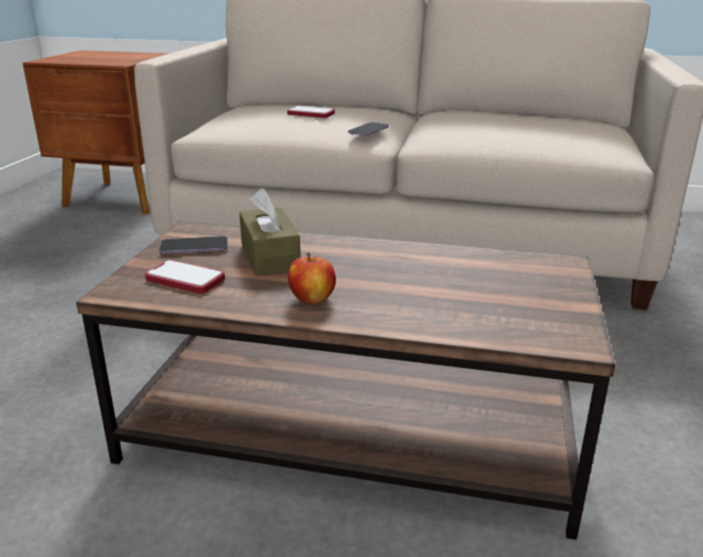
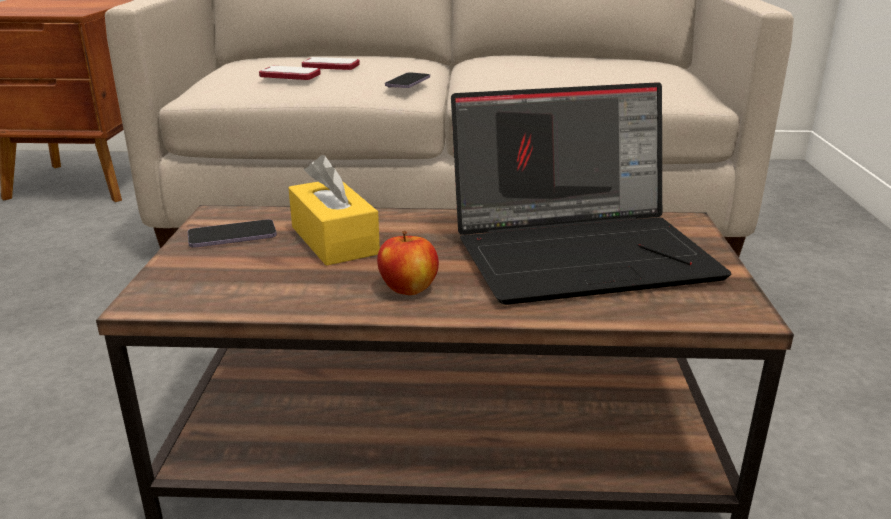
camera: 10 degrees left, 0 degrees up
phone [145,260,225,294] -> phone moved to [259,66,321,80]
brown tissue box [239,188,301,276] -> yellow tissue box [289,155,380,266]
none -> laptop [451,82,731,305]

